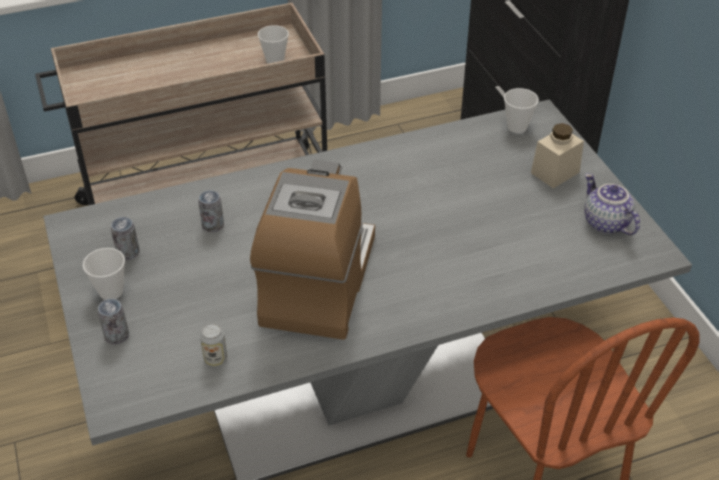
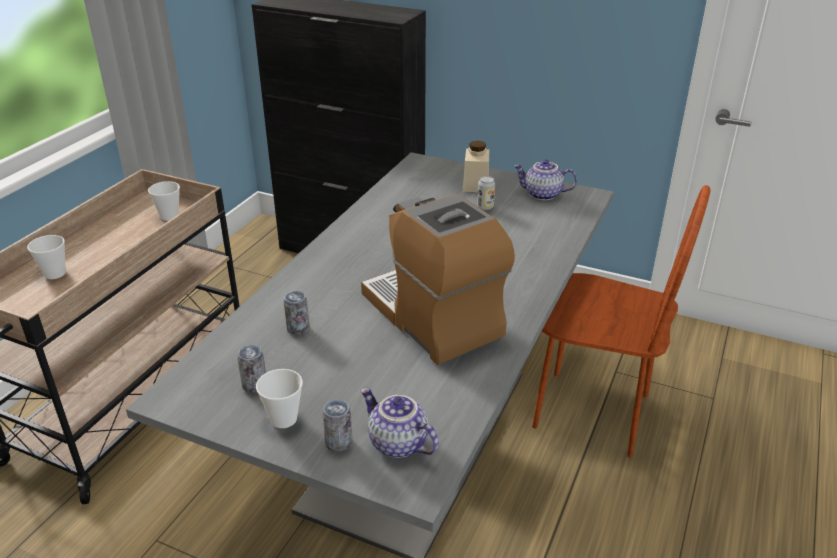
camera: 45 degrees left, 10 degrees down
can [200,323,227,367] -> can moved to [477,176,495,210]
cup [504,88,539,133] -> cup moved to [27,235,66,279]
none -> teapot [360,388,439,458]

